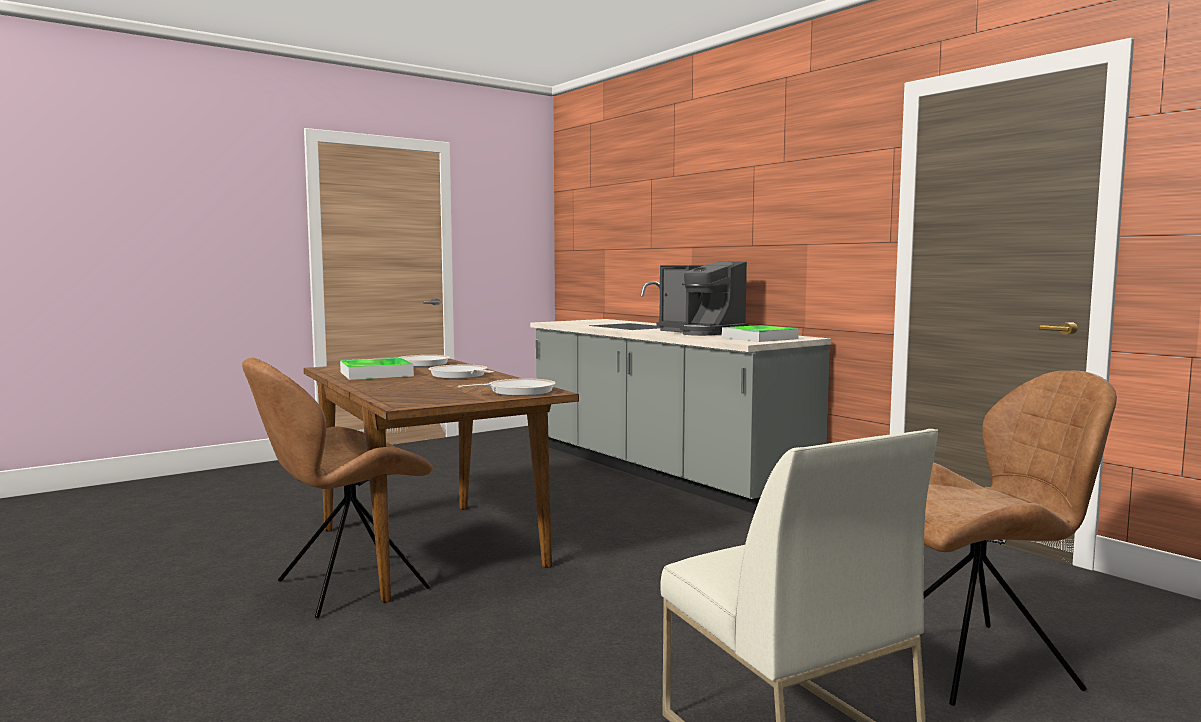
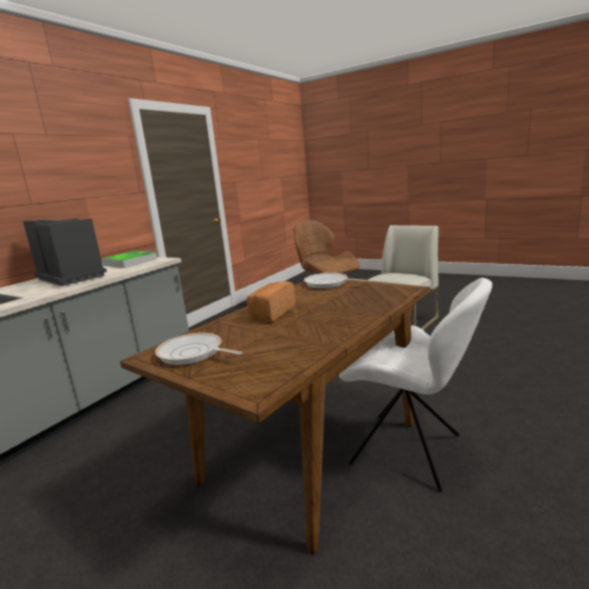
camera: 110 degrees left, 10 degrees up
brown chair [242,358,433,618] -> white chair [339,278,492,492]
tray [340,358,414,380] -> none
frying pan [429,365,494,379] -> bread [246,281,296,322]
coffee machine [657,261,748,336] -> coffee machine turned 75 degrees counterclockwise [23,218,107,286]

